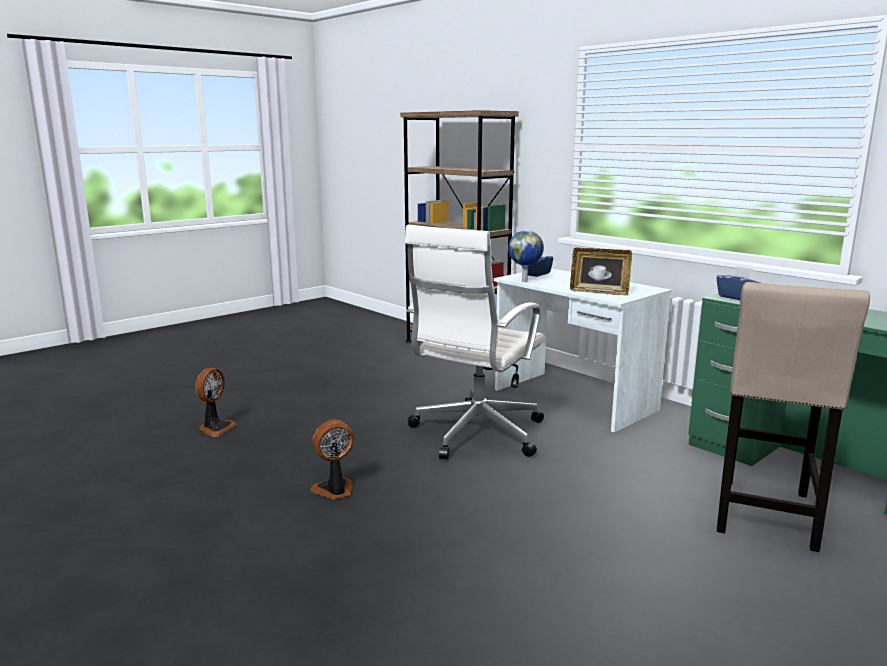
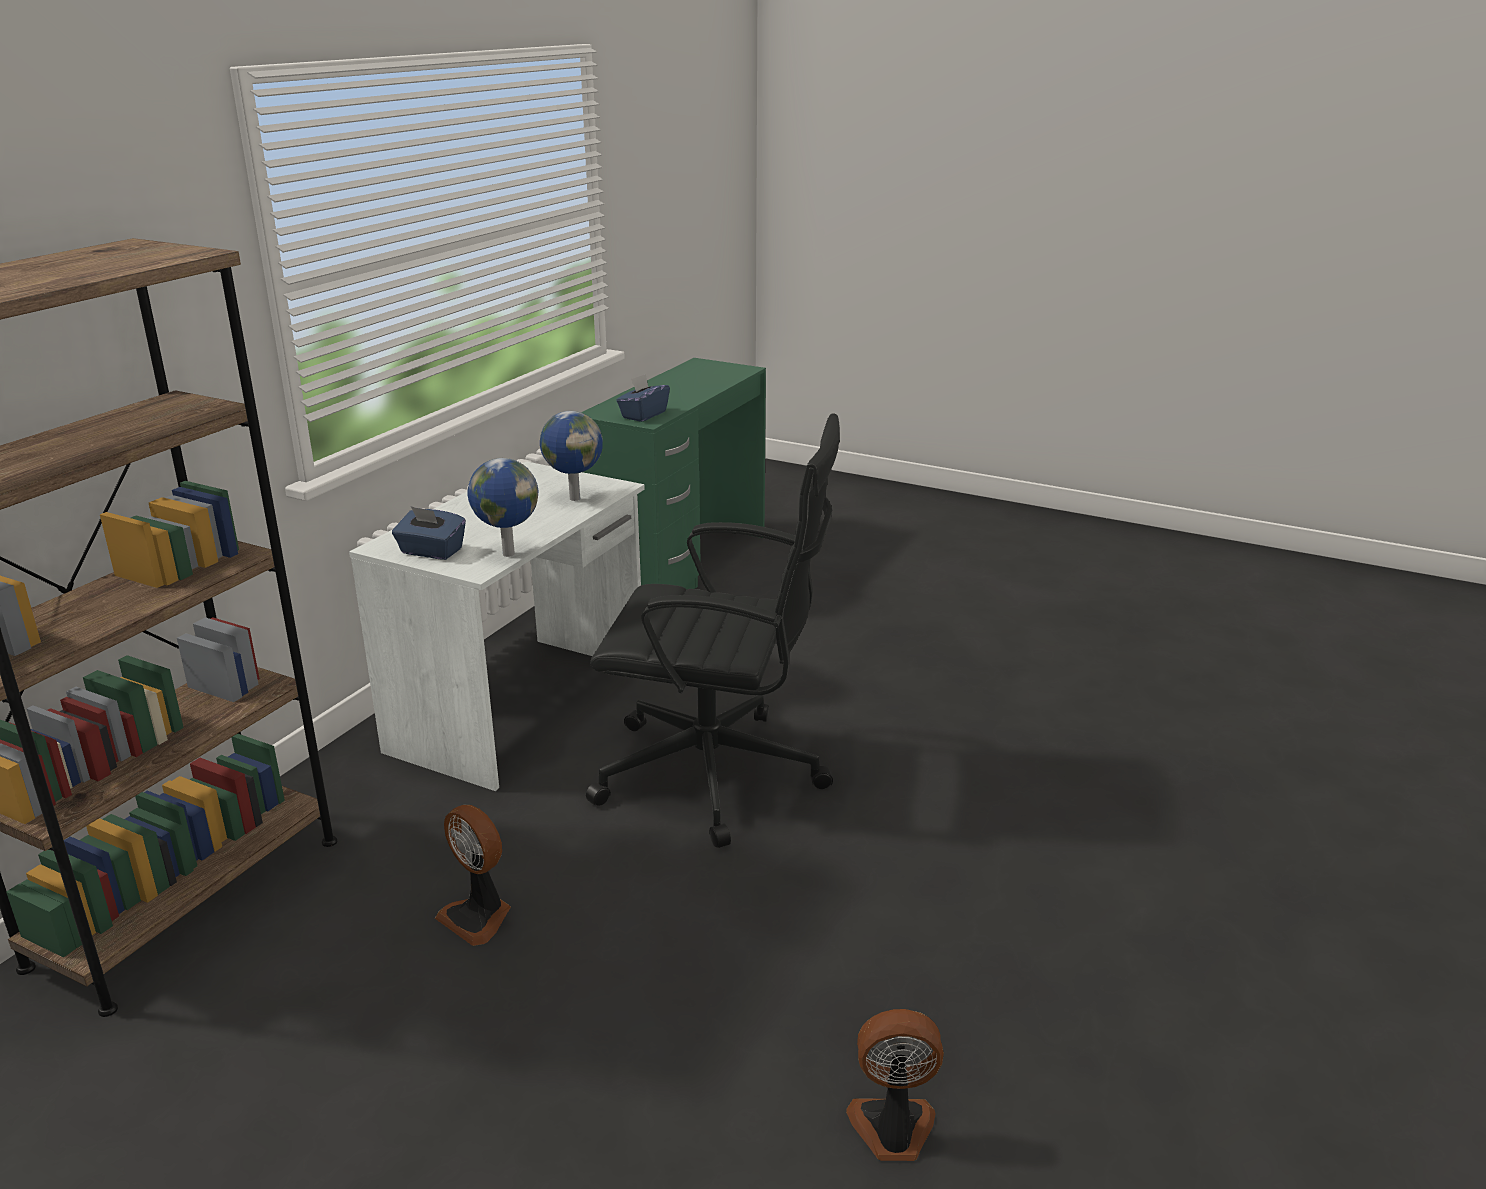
camera: 110 degrees left, 10 degrees up
fan [311,419,354,500] -> fan moved to [435,805,511,946]
white office chair [405,225,545,460] -> black office chair [586,413,840,848]
picture frame [570,248,632,296] -> globe [540,411,603,501]
beige stool [717,282,870,552] -> none

